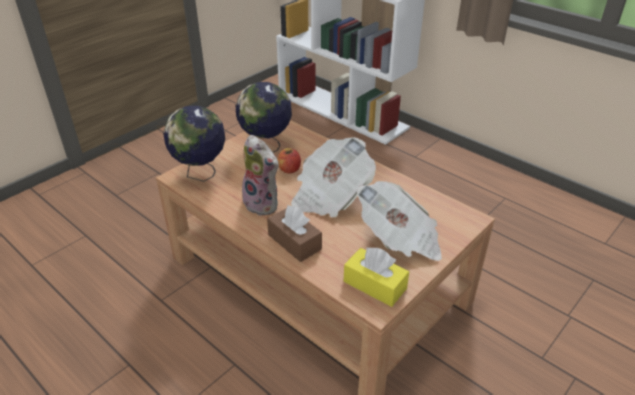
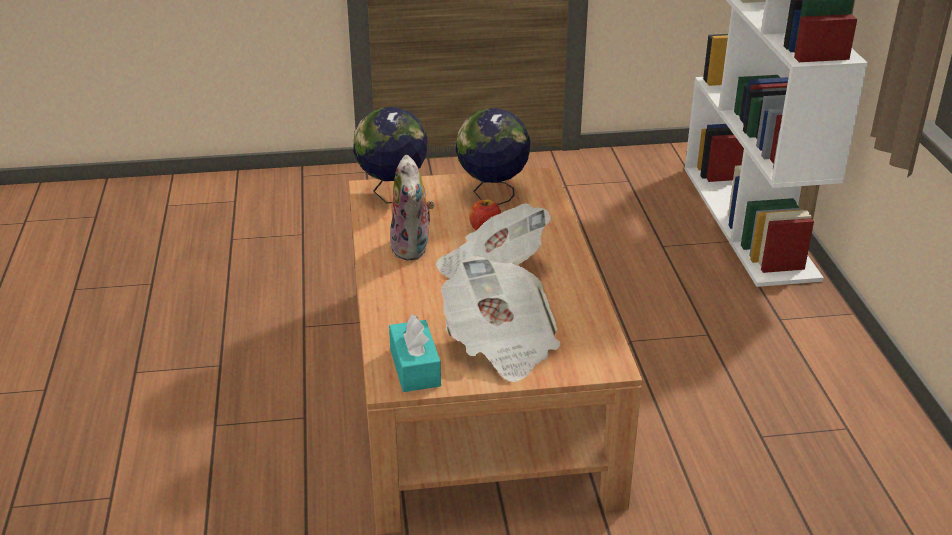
camera: 40 degrees right, 5 degrees down
brown tissue box [267,205,322,262] -> none
yellow tissue box [344,247,409,307] -> turquoise tissue box [389,314,441,392]

